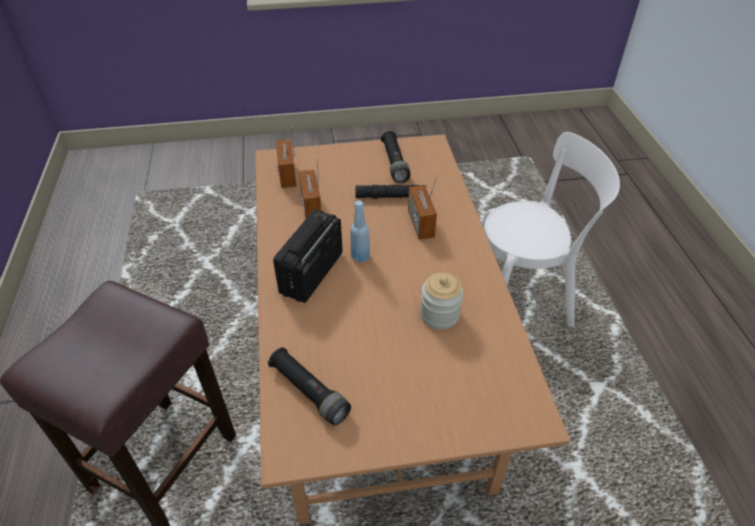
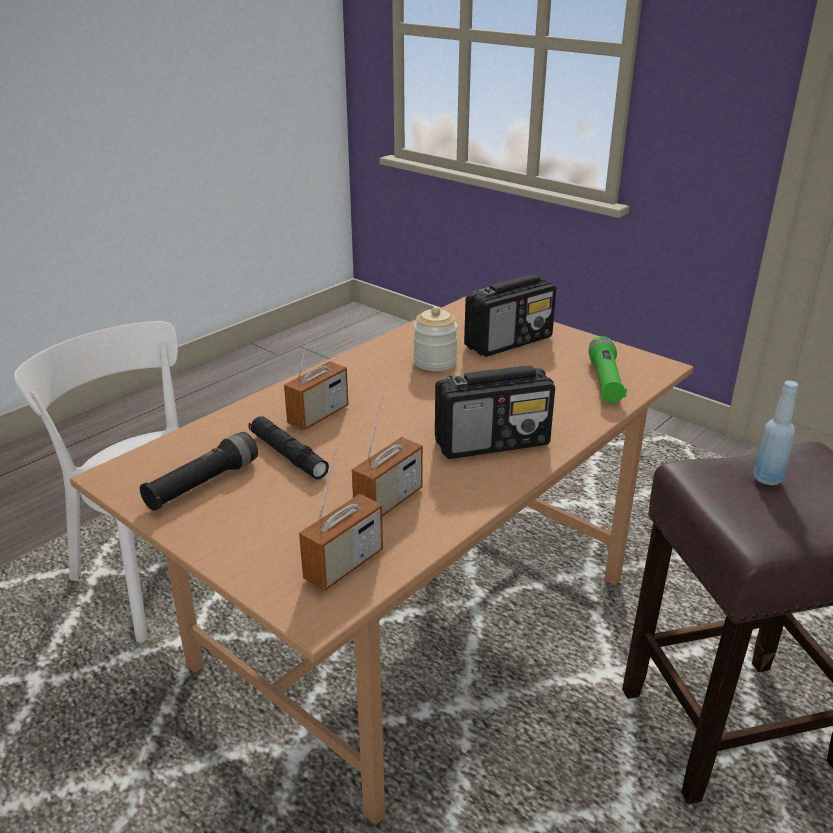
camera: 130 degrees left, 15 degrees down
black flashlight [268,347,351,425] -> green flashlight [589,336,627,403]
blue bottle [350,201,370,262] -> blue bottle moved to [753,381,798,485]
none -> radio [464,275,556,357]

